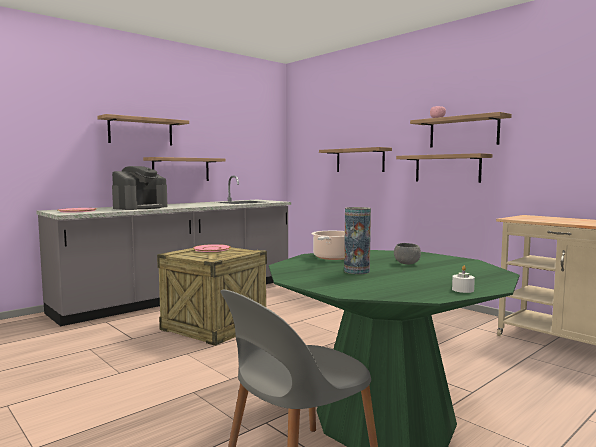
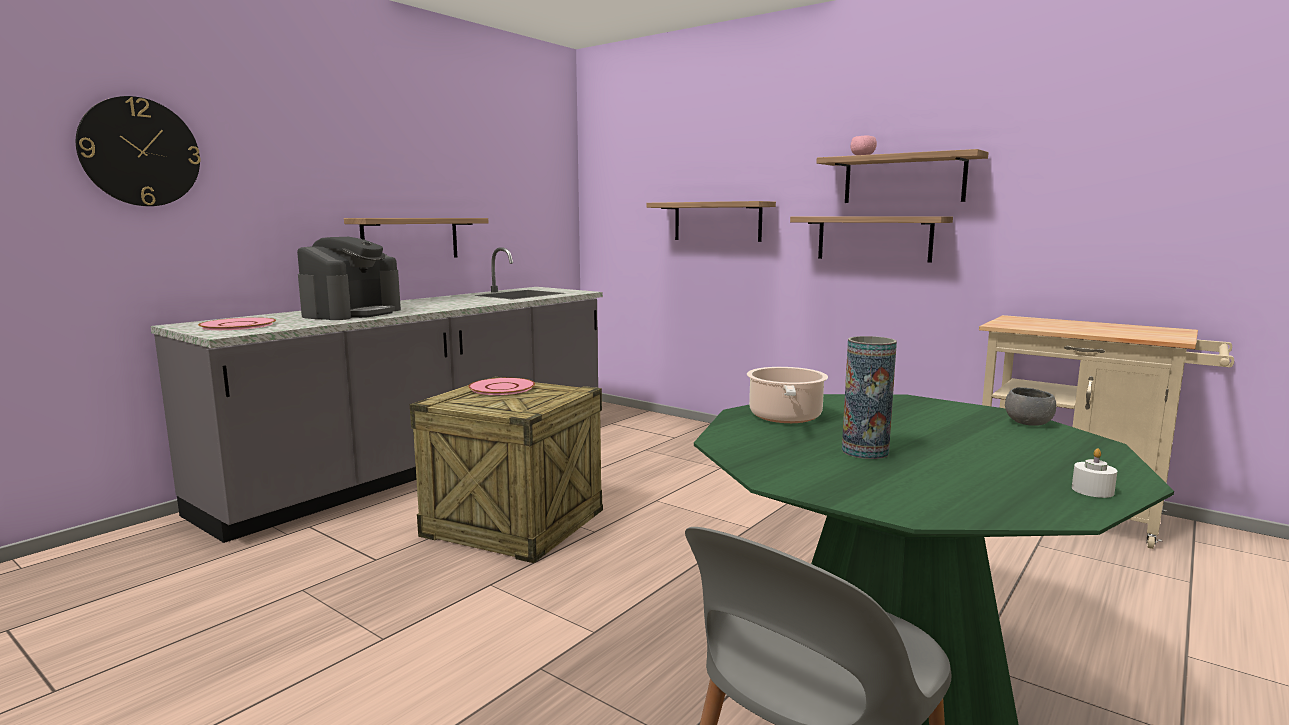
camera: 10 degrees left, 5 degrees up
shelf [97,114,189,145] -> none
grey bowl [394,243,421,264] -> grey bowl moved to [1005,387,1056,426]
none -> wall clock [76,96,201,206]

